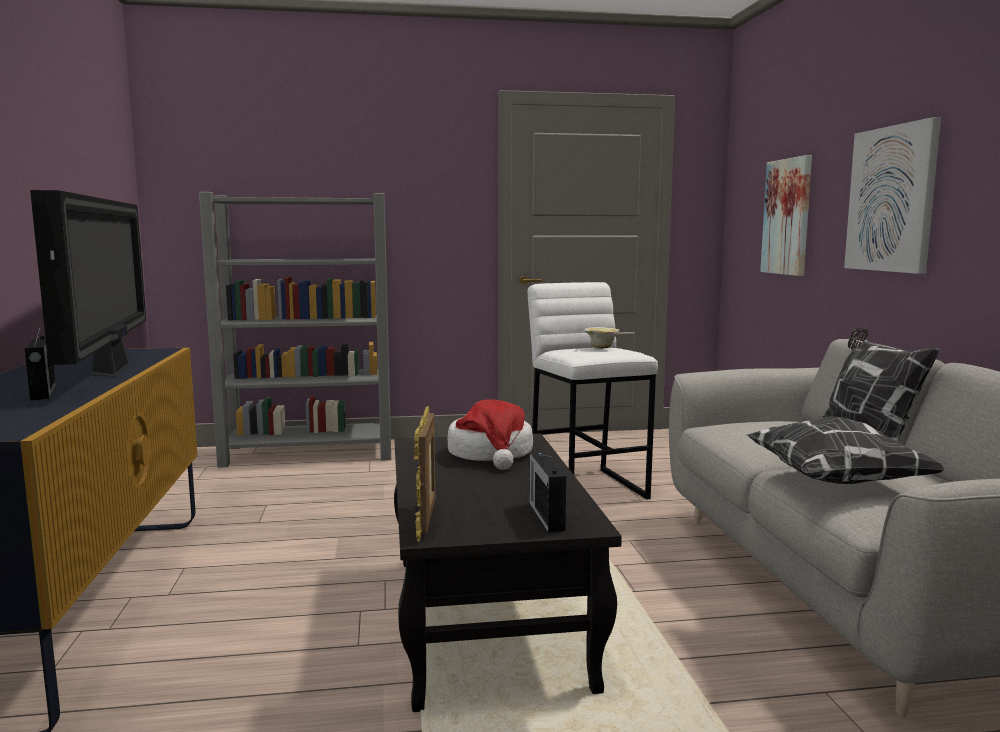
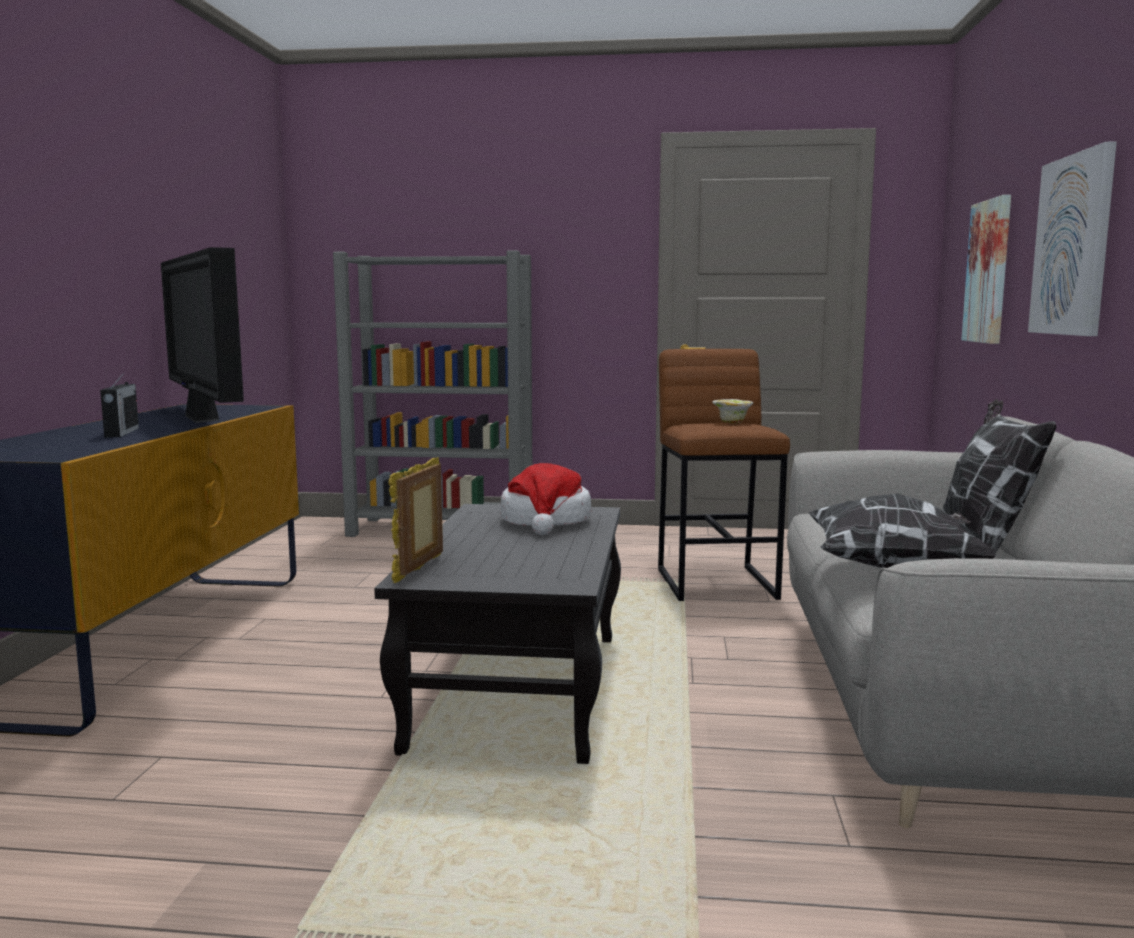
camera: 15 degrees right, 0 degrees up
television [30,190,146,377] -> television turned 150 degrees clockwise [161,247,244,423]
white stool [528,282,658,500] -> brown stool [658,349,790,601]
radio [529,452,566,532] -> none

